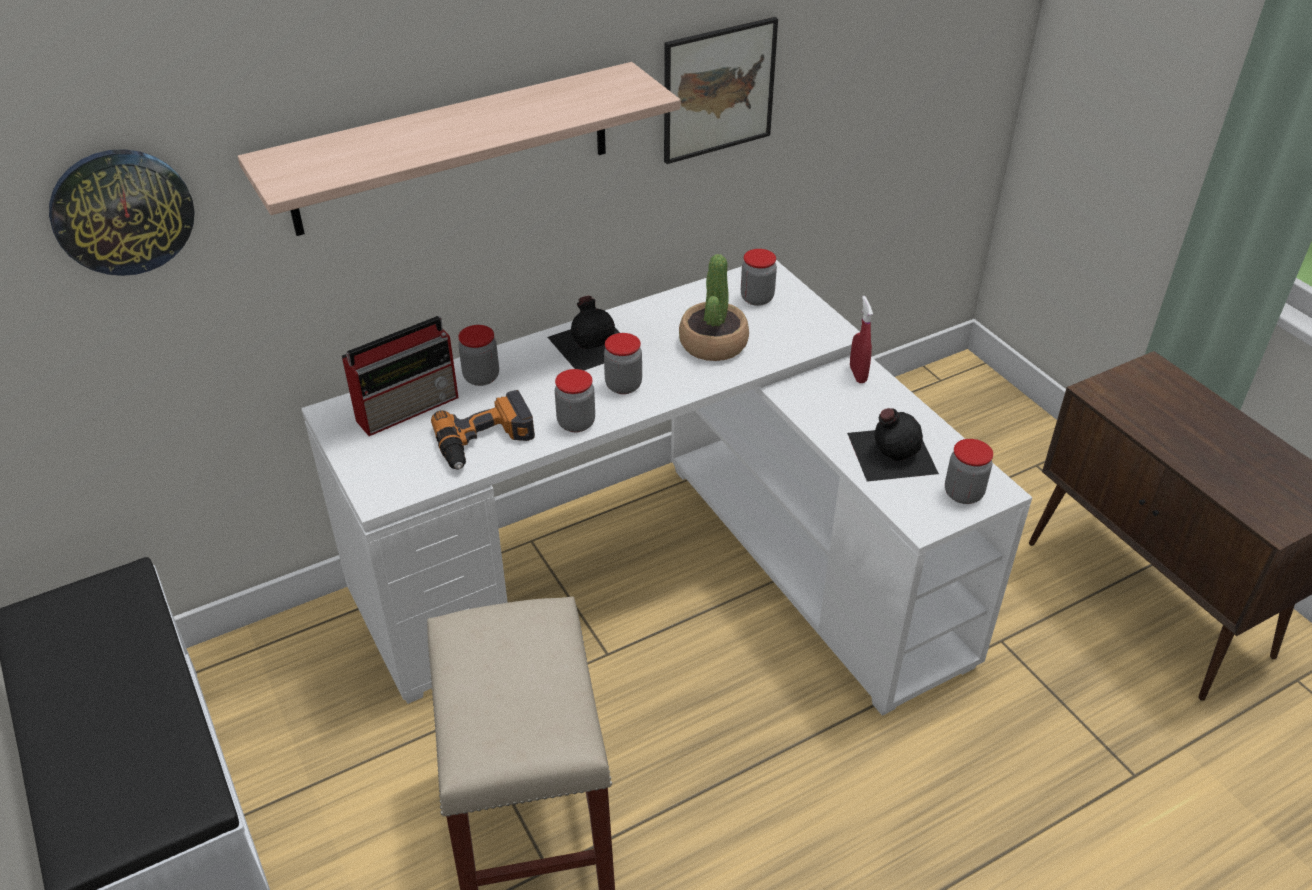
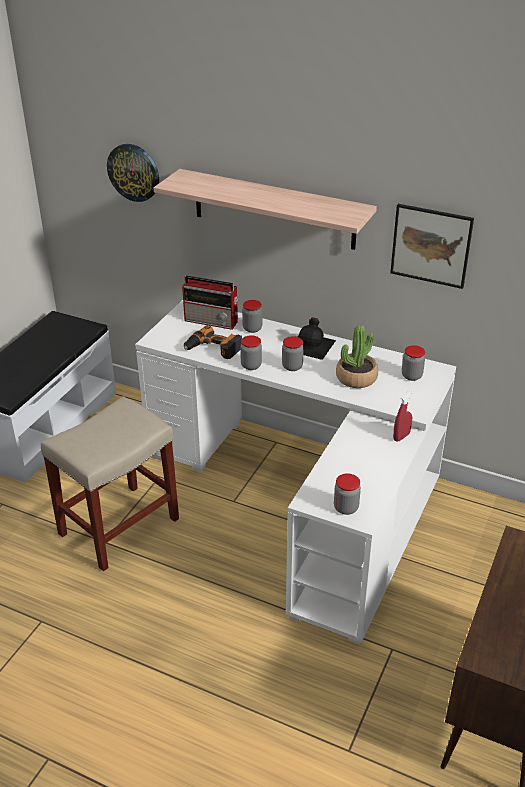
camera: 55 degrees right, 5 degrees down
black bottle [847,408,939,482] -> none

